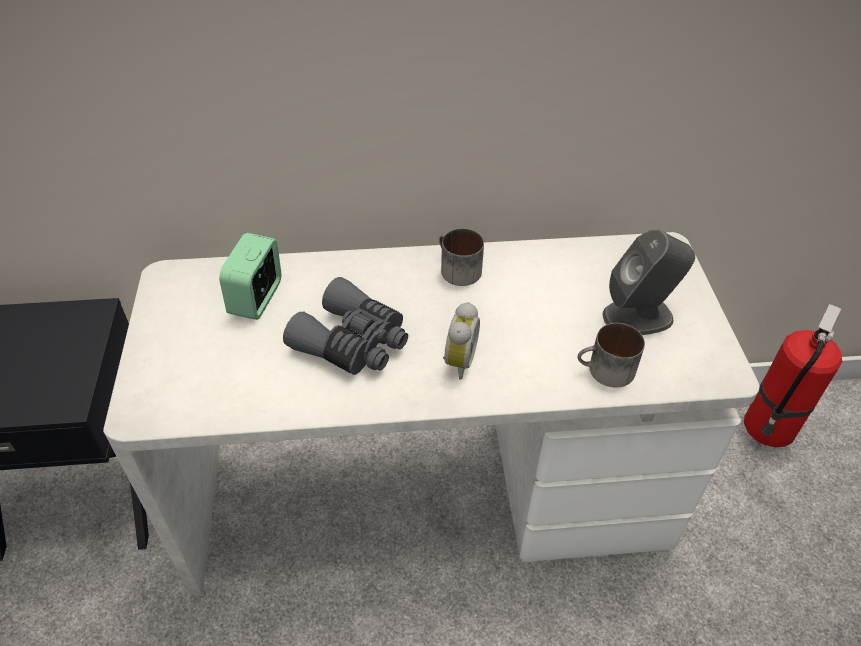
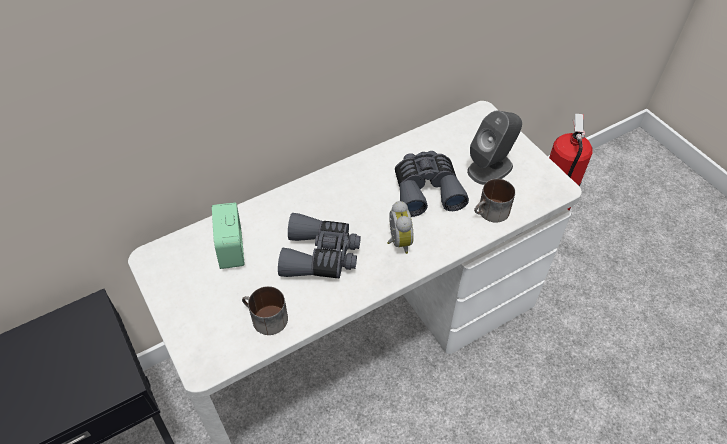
camera: 25 degrees left, 5 degrees up
mug [439,228,484,286] -> mug moved to [242,286,288,335]
none -> grey binoculars [395,151,469,217]

